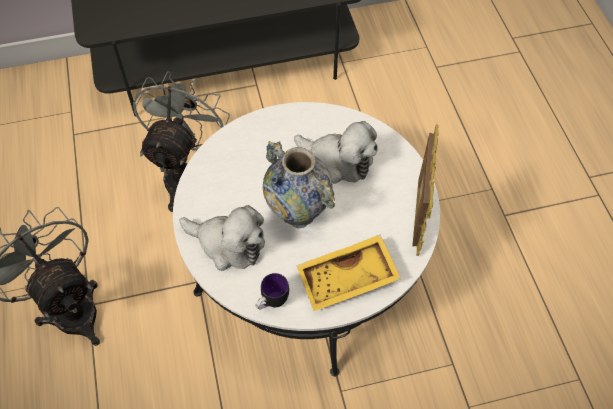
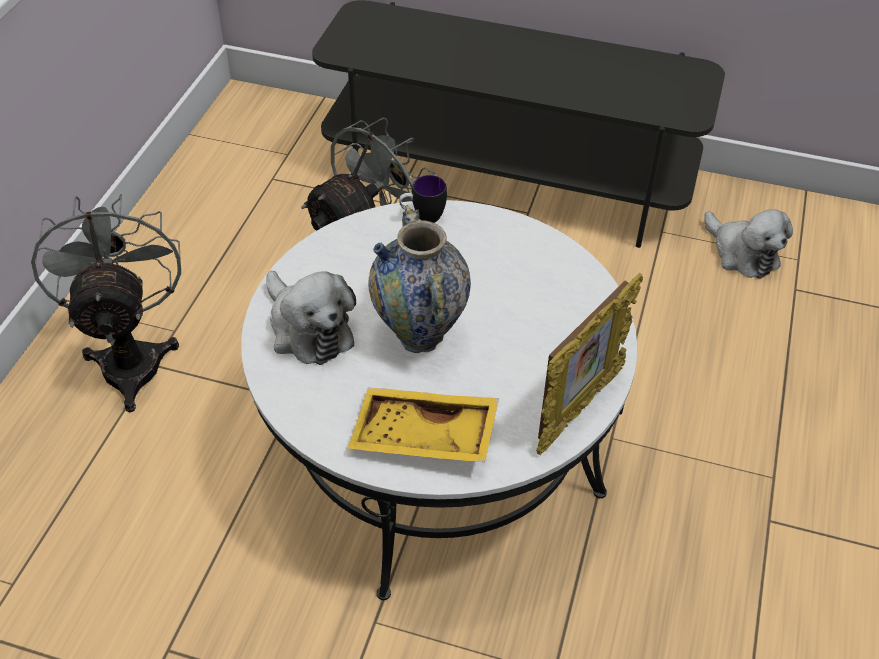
camera: 30 degrees right, 10 degrees down
mug [256,273,289,309] -> mug moved to [399,175,447,223]
plush toy [294,121,377,184] -> plush toy moved to [704,209,793,279]

